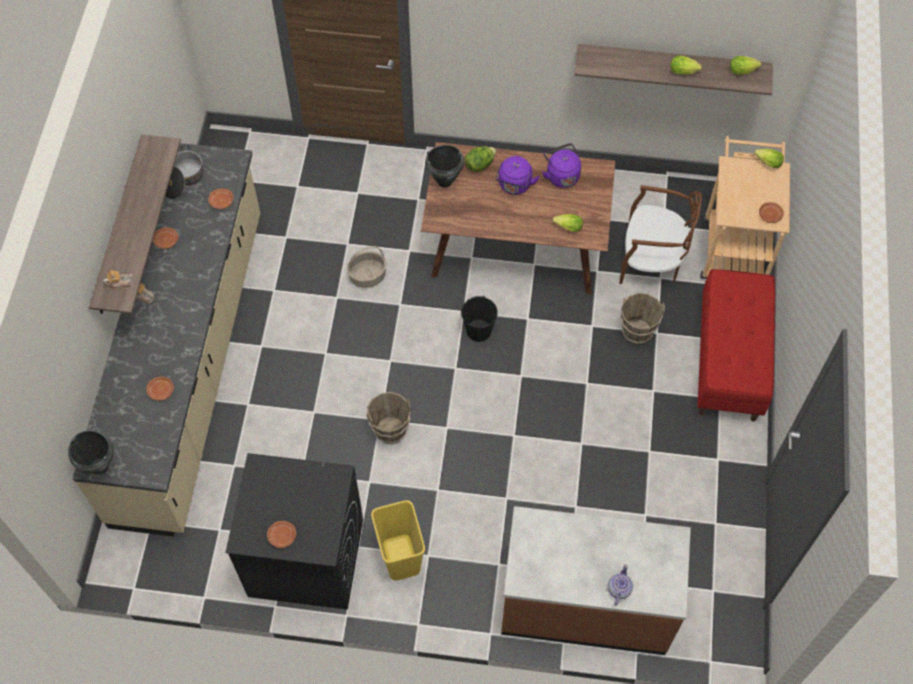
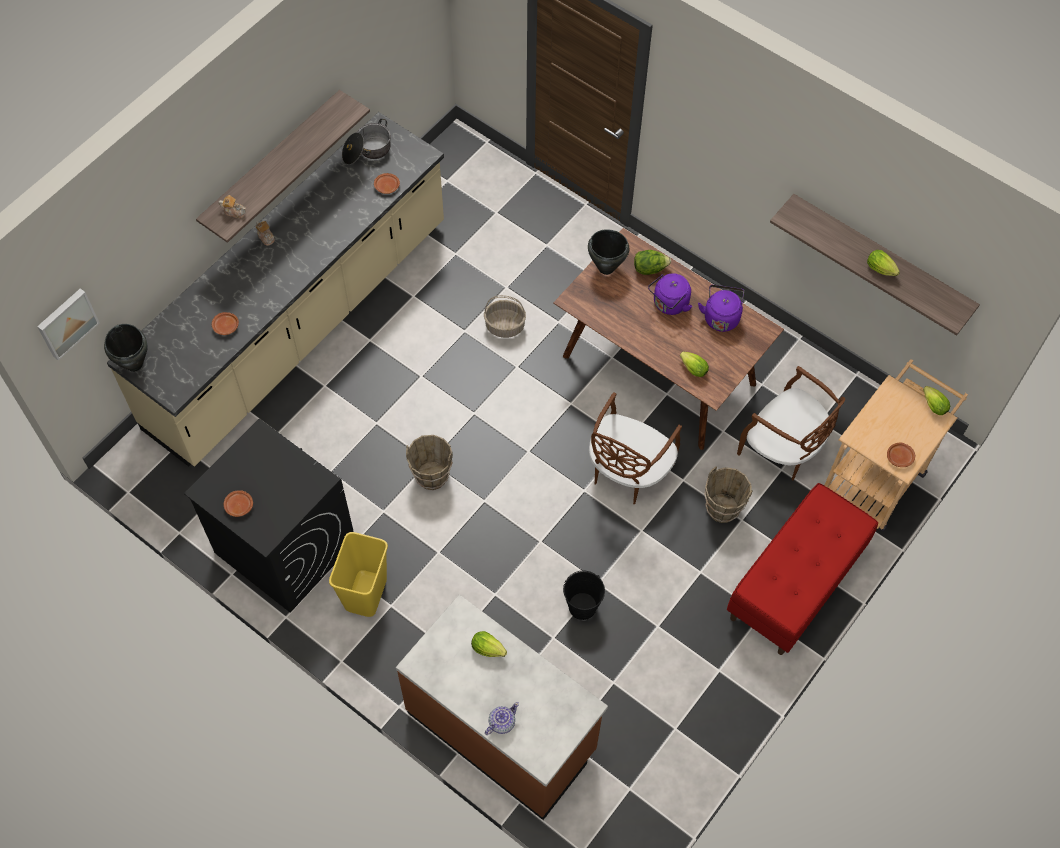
camera: 30 degrees right, 0 degrees up
brown plate [153,227,178,249] -> none
black bucket [461,296,498,342] -> black bucket moved to [563,571,605,620]
lettuce [730,56,762,75] -> lettuce moved to [471,631,507,657]
none -> picture [37,288,100,360]
none -> brown chair [589,392,682,504]

